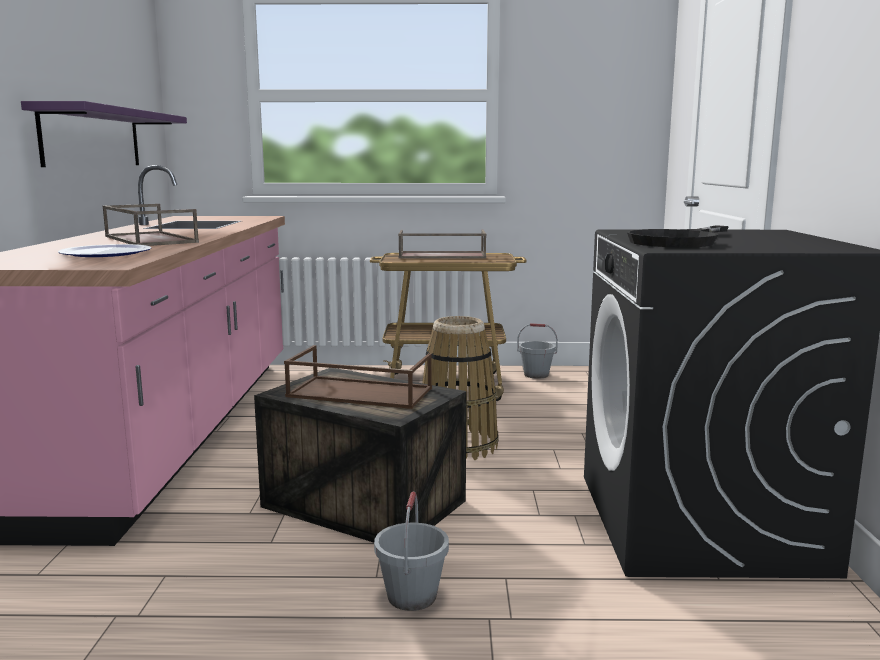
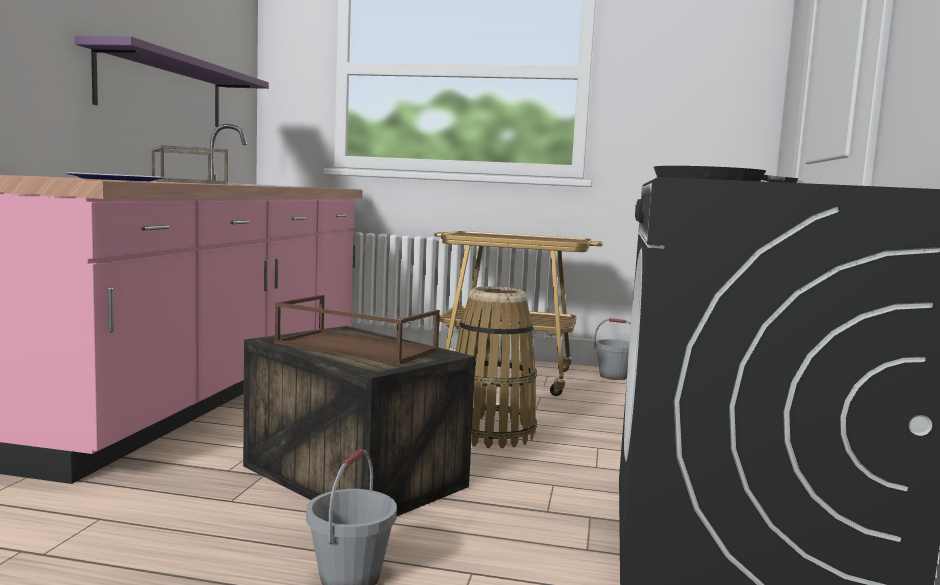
camera: 10 degrees right, 5 degrees down
brown tray [398,230,487,259] -> none

